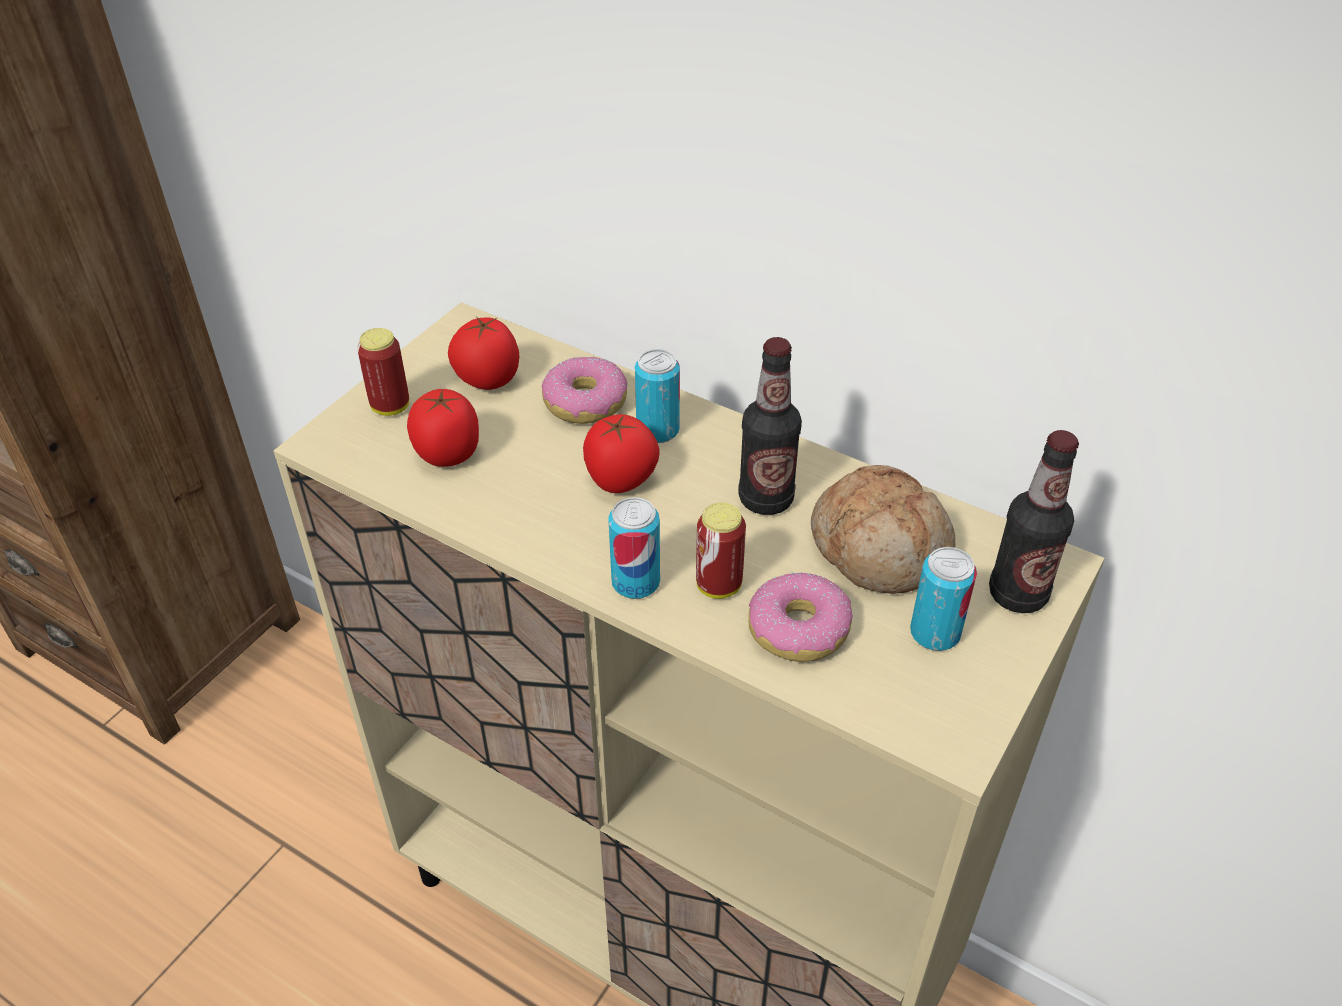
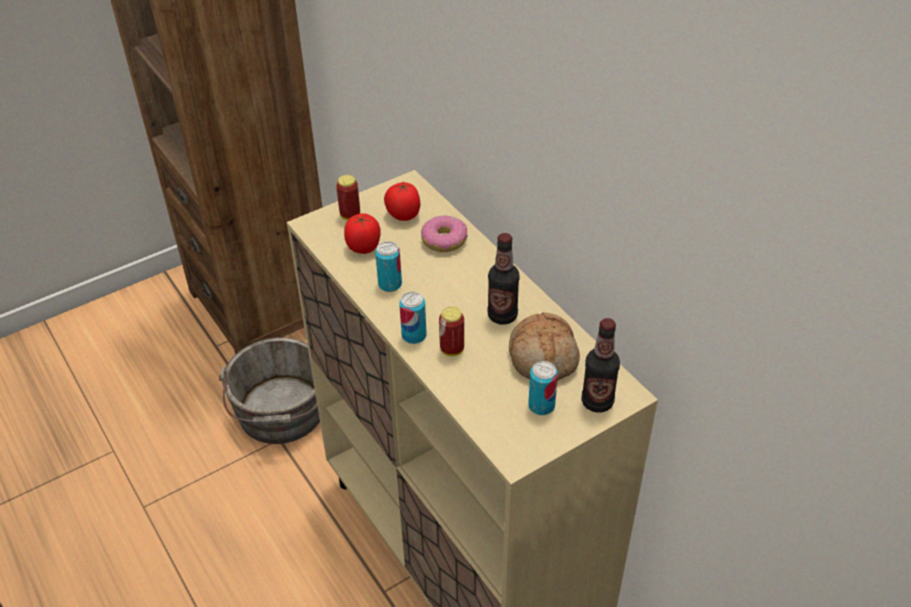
camera: 25 degrees right, 0 degrees up
tomato [583,414,659,493] -> none
can [635,349,680,443] -> can moved to [375,241,402,292]
donut [748,572,853,662] -> none
none -> grey bucket [219,337,320,444]

